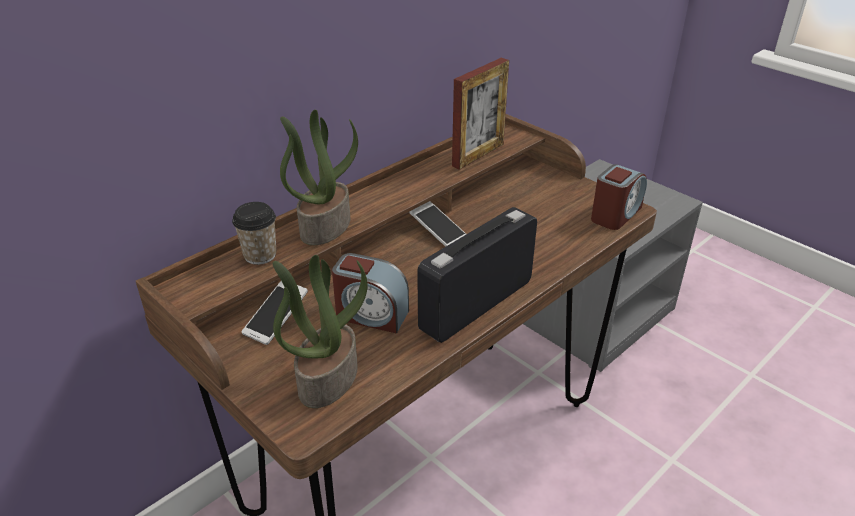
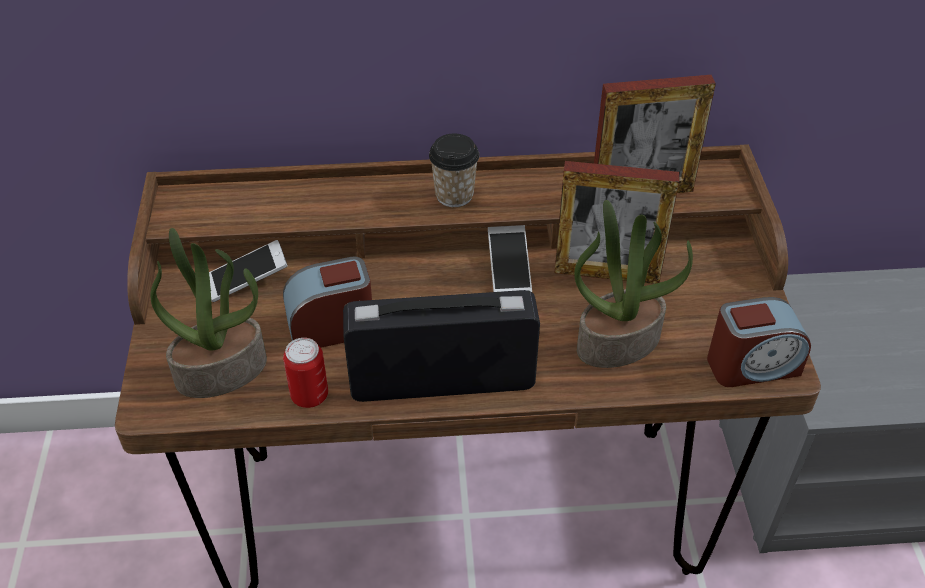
camera: 40 degrees right, 10 degrees up
cup [232,202,276,265] -> cup moved to [429,134,479,207]
potted plant [280,110,358,245] -> potted plant moved to [574,200,693,368]
alarm clock [332,253,409,333] -> alarm clock turned 105 degrees clockwise [283,256,372,348]
none -> can [283,338,328,408]
none -> picture frame [555,161,679,284]

